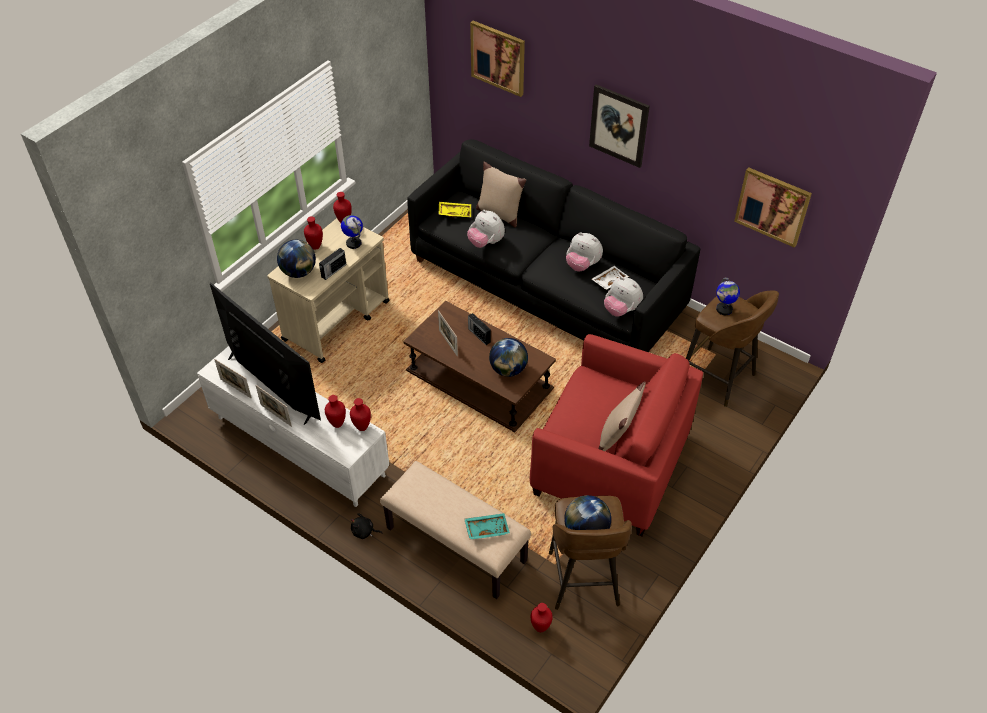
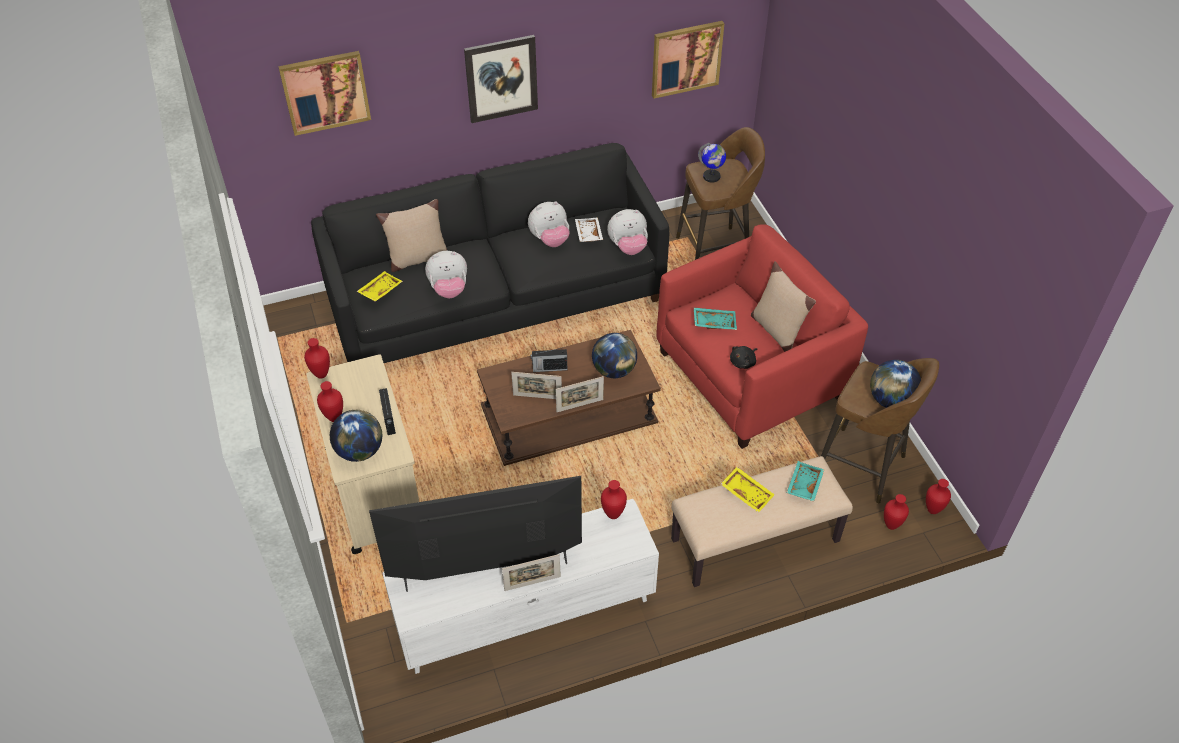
camera: 55 degrees left, 0 degrees up
picture frame [214,359,252,398] -> picture frame moved to [556,376,604,412]
red vase [325,395,346,428] -> red vase moved to [926,479,951,514]
globe [341,215,363,249] -> none
black plush toy [351,513,383,539] -> black plush toy moved to [730,346,758,369]
none -> turquoise tray [694,307,737,330]
none -> yellow tray [721,467,775,513]

